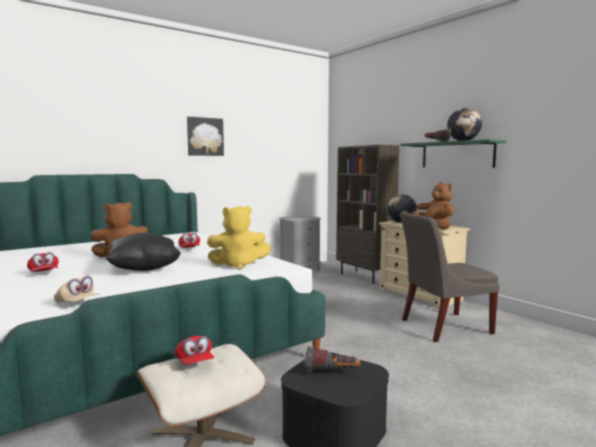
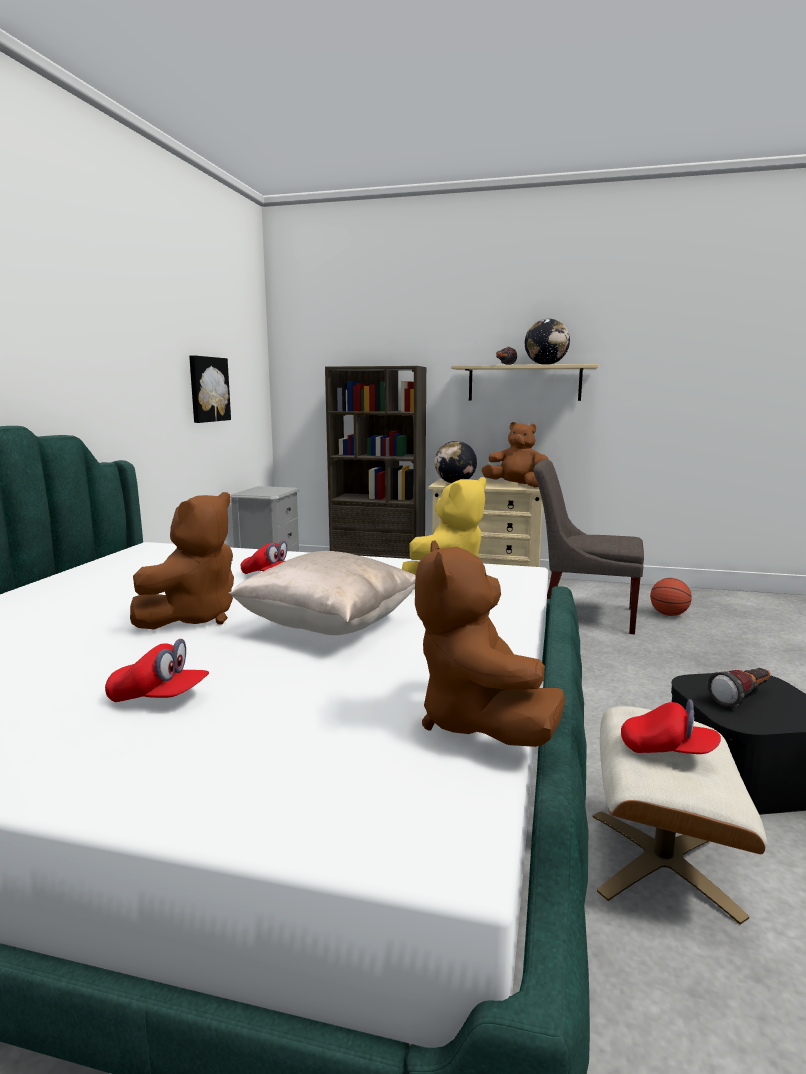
camera: 40 degrees left, 5 degrees up
beige cap [54,276,100,303] -> brown plush toy [415,540,565,747]
black pillow [105,233,181,271] -> beige pillow [229,551,416,635]
picture [187,117,224,156] -> picture moved to [189,355,231,423]
green shelf [400,139,506,168] -> beige shelf [451,364,598,401]
grey chair [400,212,500,342] -> grey chair turned 75 degrees clockwise [533,459,644,634]
none -> basketball [650,578,692,616]

